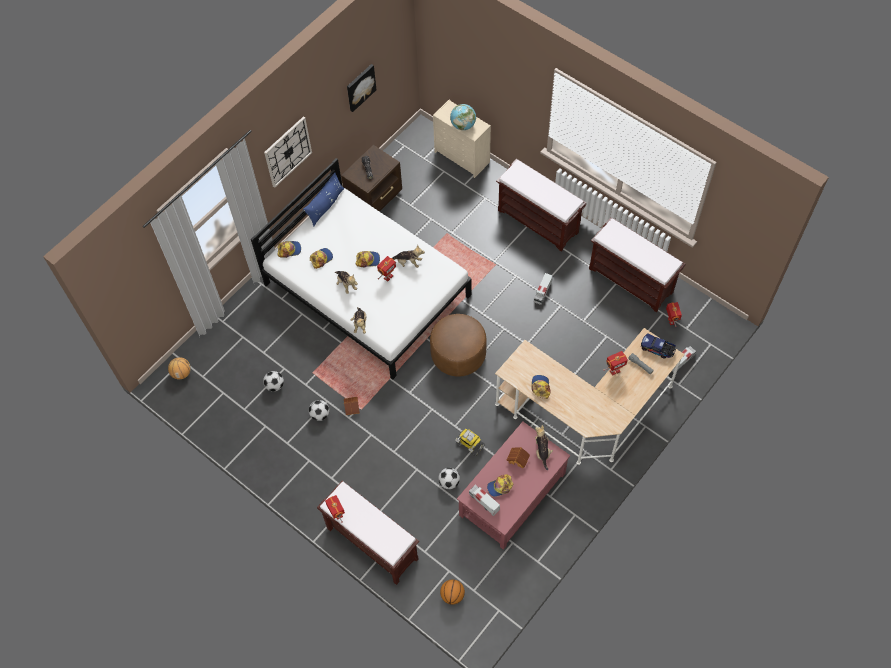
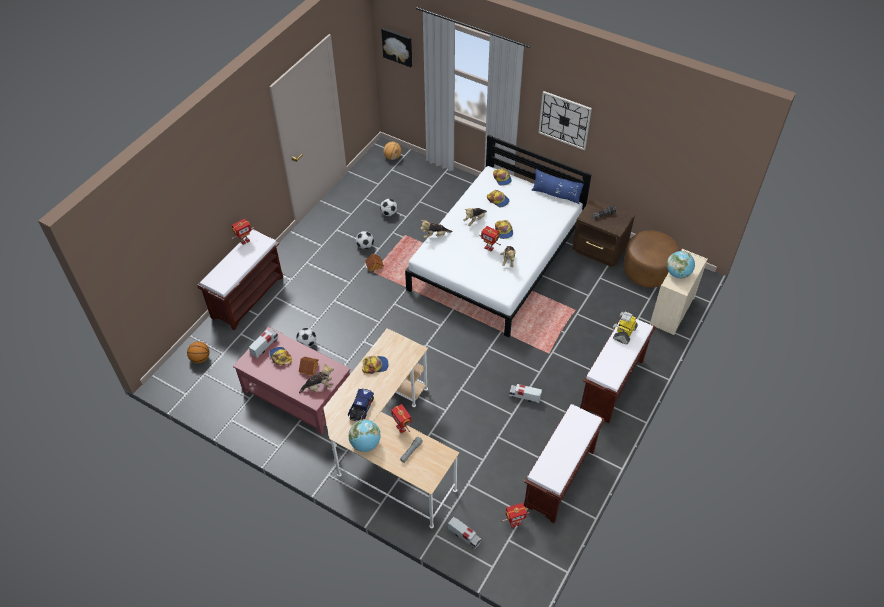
camera: 80 degrees right, 10 degrees down
picture [347,64,376,112] -> picture moved to [381,28,412,67]
brown ottoman [430,314,487,377] -> brown ottoman moved to [623,230,679,288]
toy robot [455,429,485,456] -> toy robot moved to [613,311,638,344]
toy truck [641,333,676,359] -> toy truck moved to [348,389,374,421]
none -> globe [349,419,380,452]

